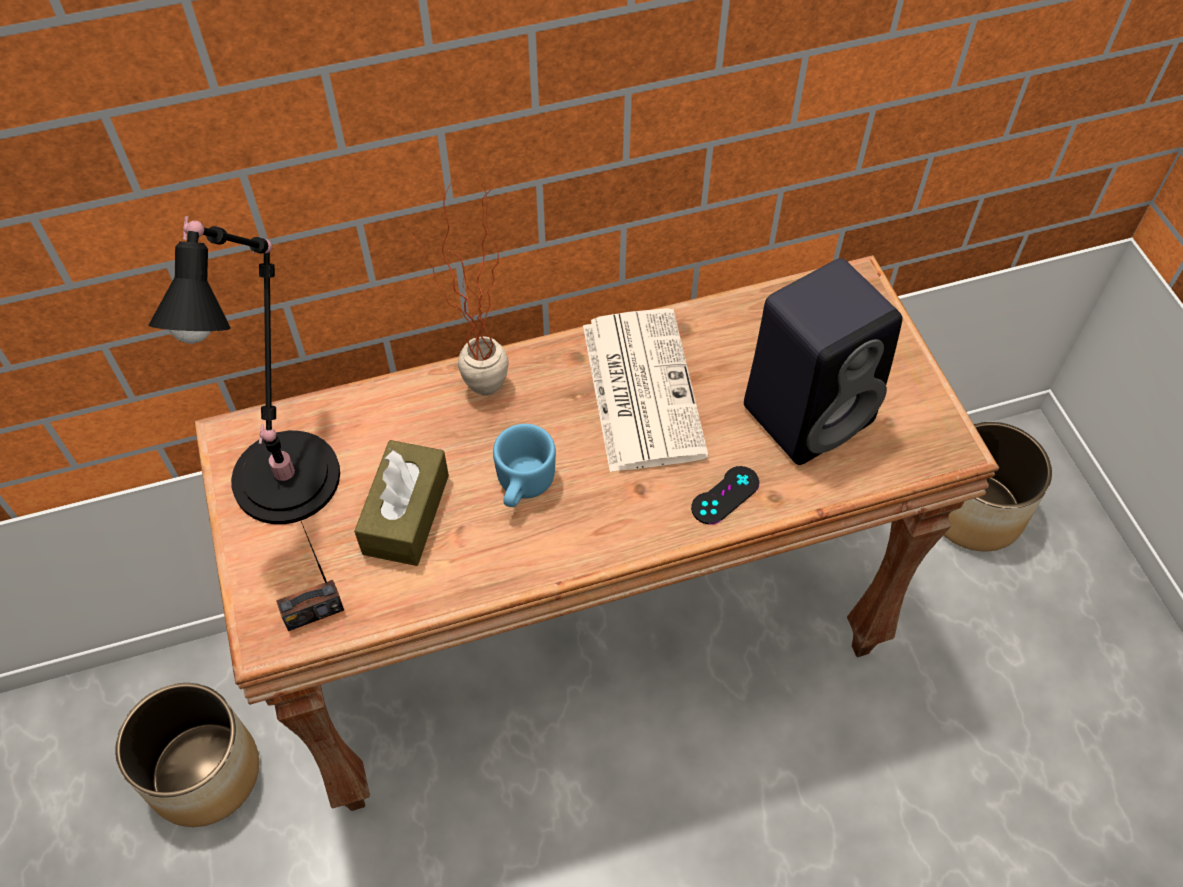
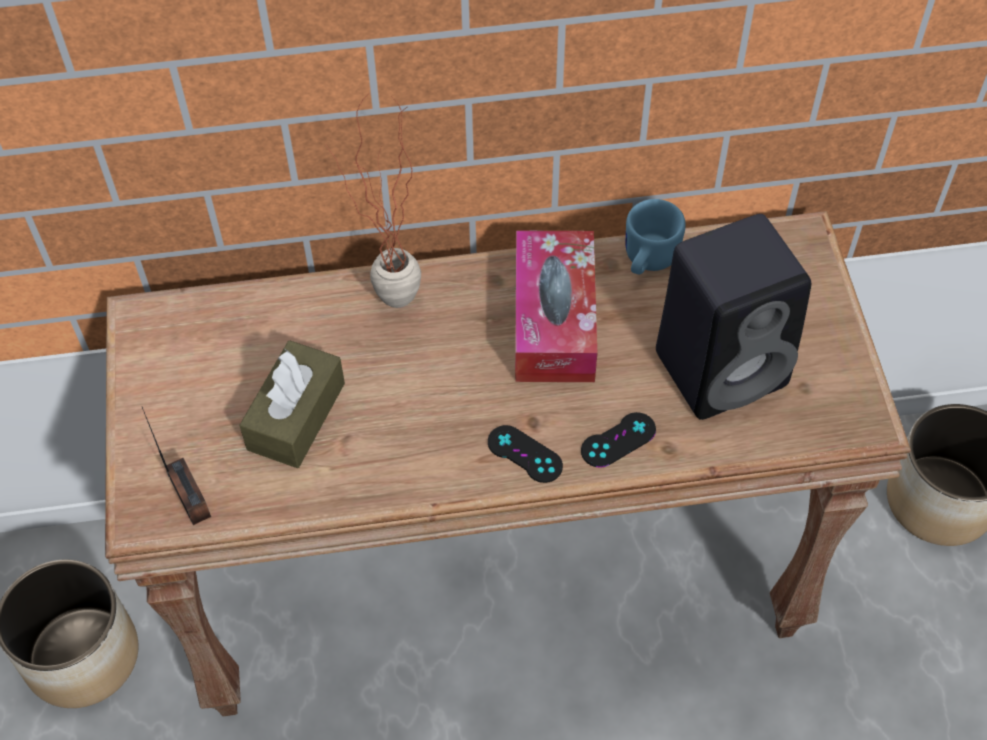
camera: 10 degrees right, 0 degrees up
black table lamp [148,216,340,524] -> none
radio [276,521,344,631] -> radio turned 105 degrees counterclockwise [142,407,211,525]
blue mug [493,424,556,507] -> blue mug moved to [626,199,686,275]
newspaper [583,308,709,472] -> tissue box [515,231,597,382]
none -> black game controller [488,425,563,483]

